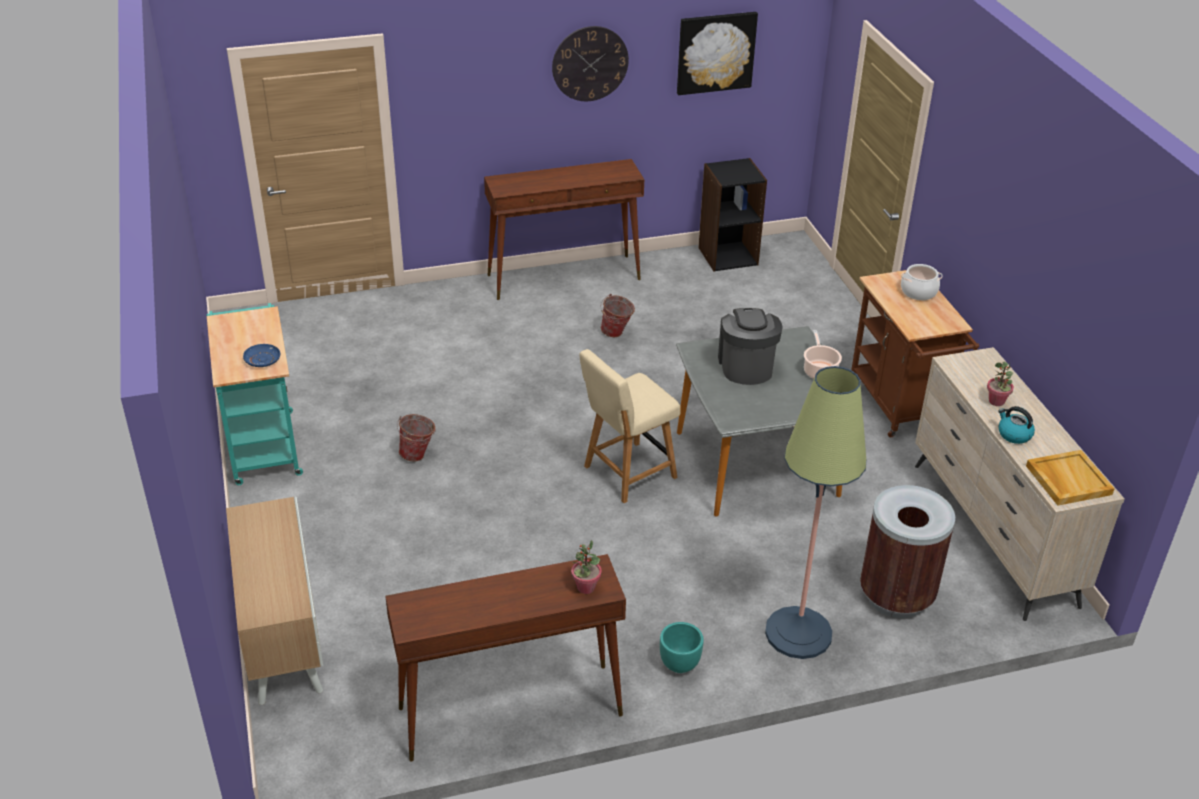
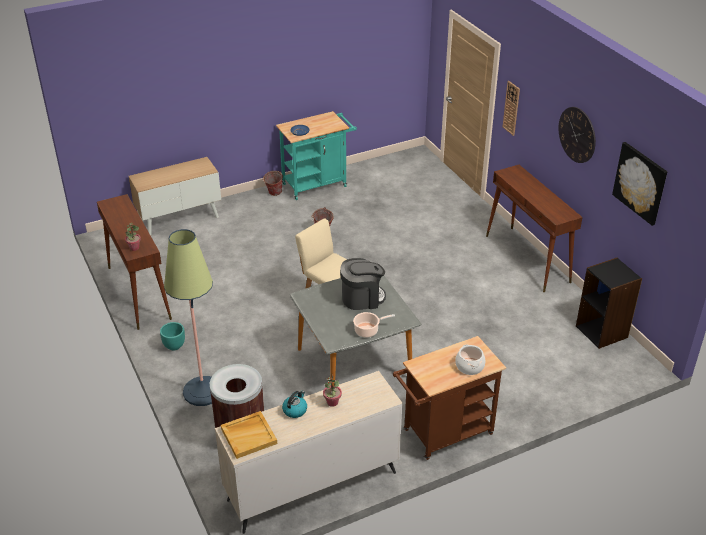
camera: 80 degrees right, 0 degrees up
bucket [601,294,635,337] -> bucket moved to [263,171,283,196]
none -> wall clock [503,81,520,136]

